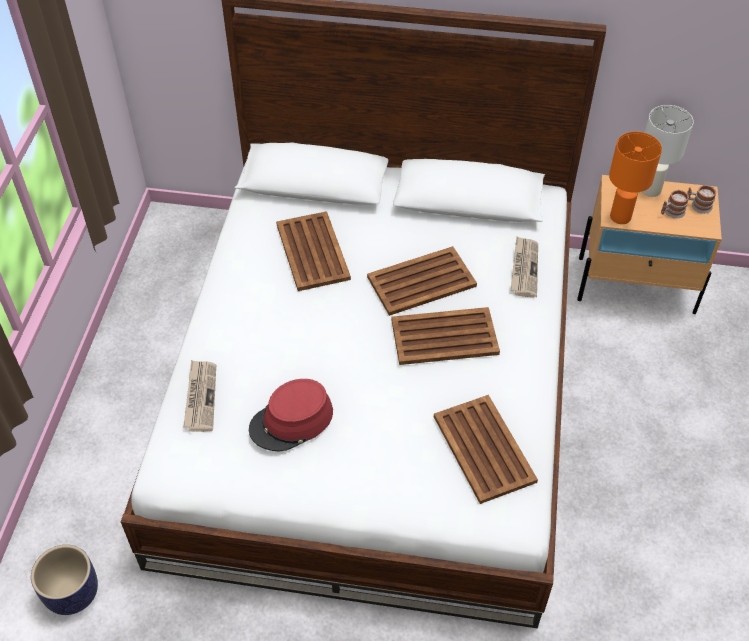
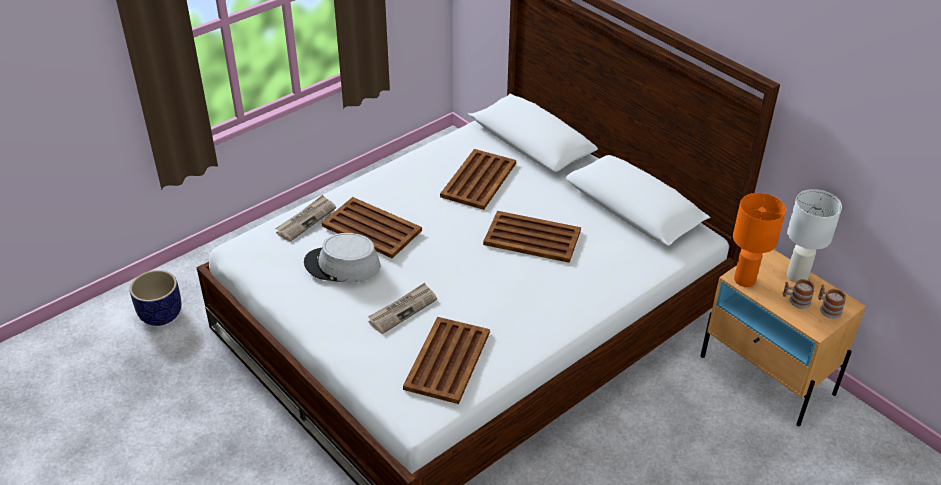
camera: 40 degrees right, 10 degrees down
red hat [249,379,333,451] -> grey hat [304,233,380,283]
brown tray [391,307,500,365] -> brown tray moved to [322,197,422,258]
newspaper [510,237,538,297] -> newspaper moved to [368,283,437,334]

